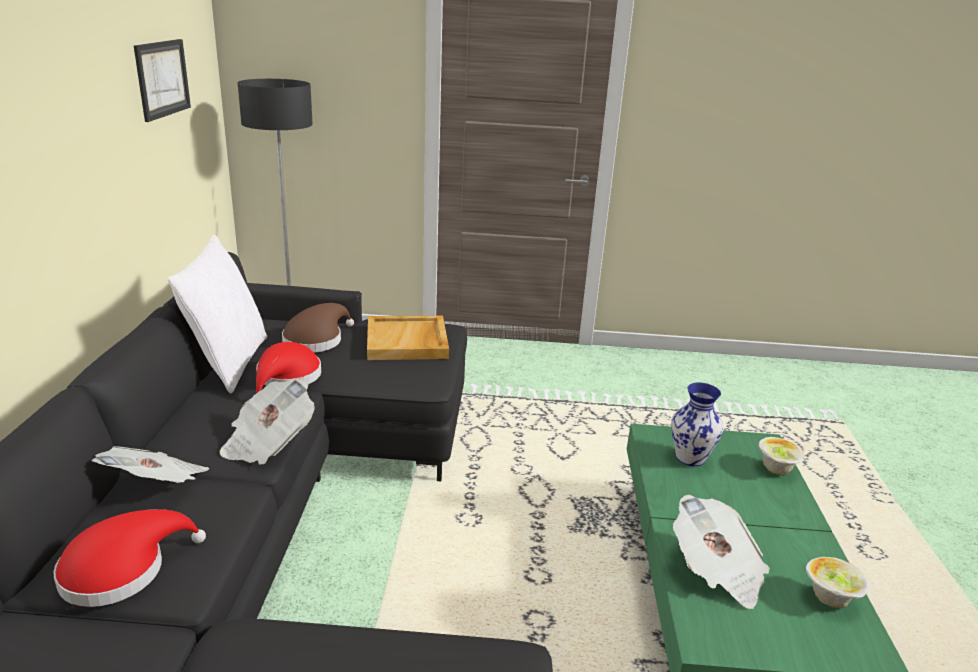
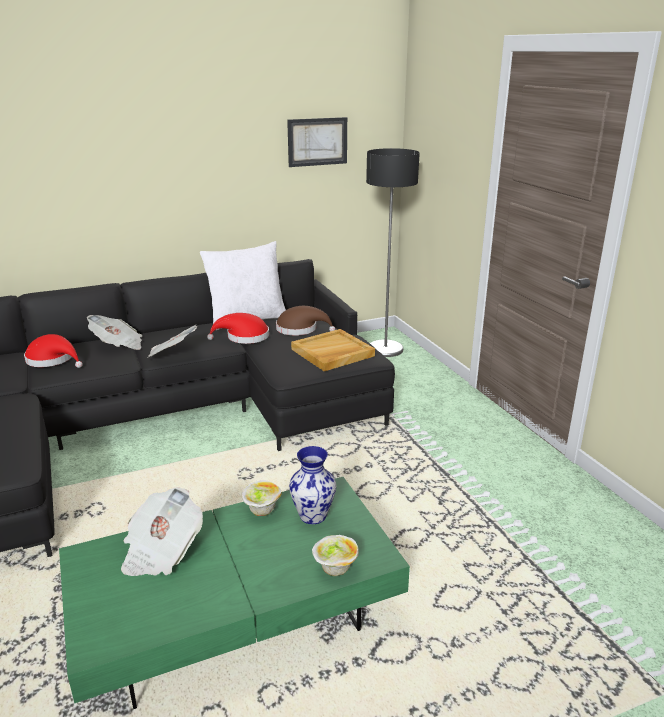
camera: 65 degrees right, 0 degrees up
bowl [806,557,871,608] -> bowl moved to [242,480,281,516]

